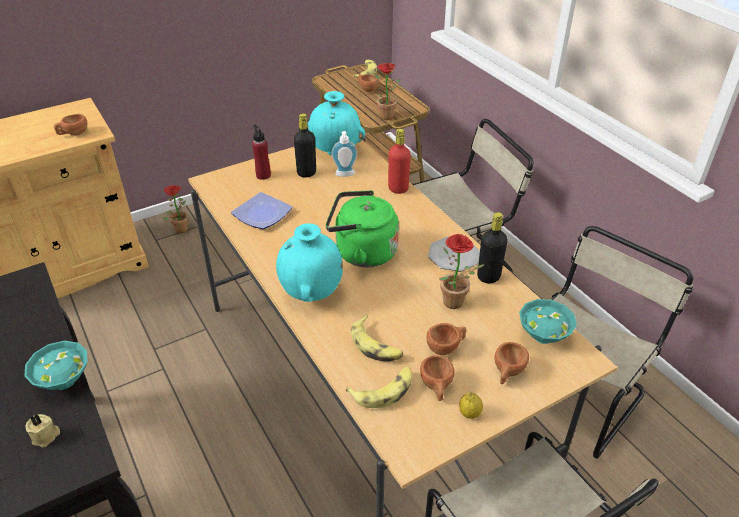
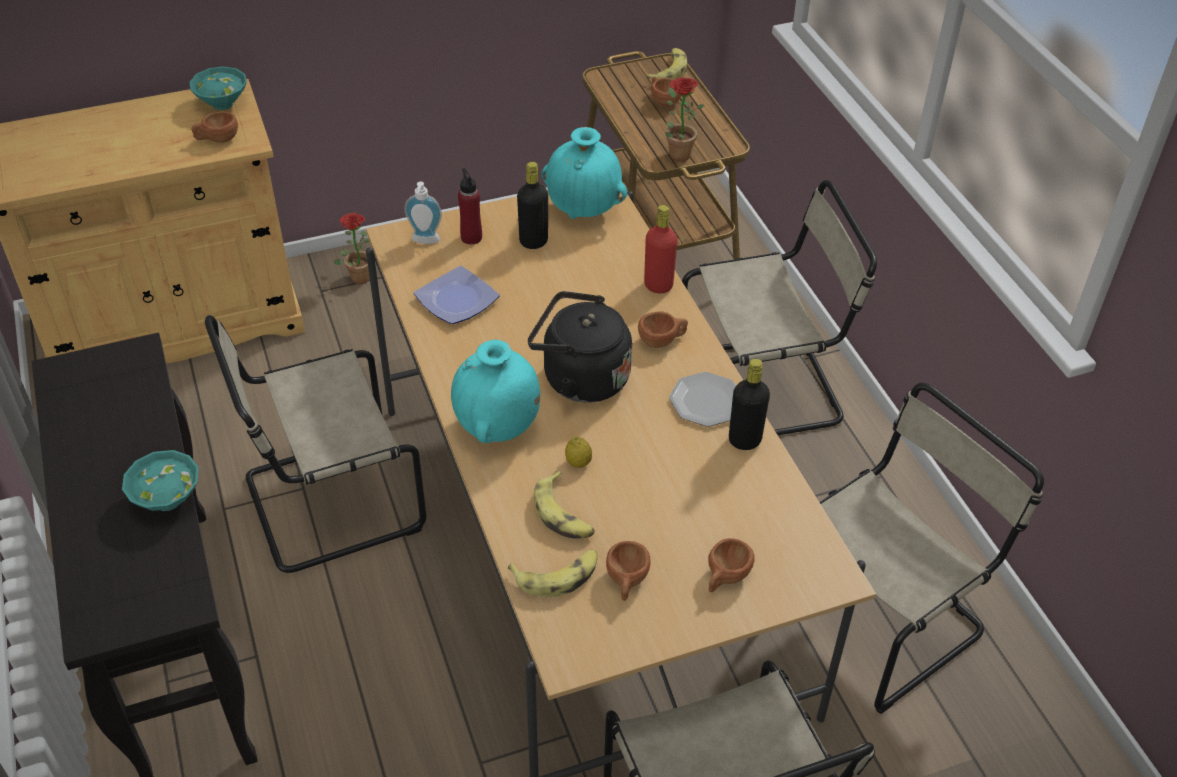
camera: 10 degrees right, 5 degrees up
beige candle [26,414,60,447] -> none
green kettle [326,190,399,267] -> black kettle [528,291,632,403]
soap dispenser [332,131,358,177] -> soap dispenser moved to [404,182,442,244]
brown cup [426,323,467,355] -> brown cup moved to [638,311,688,348]
potted plant [439,234,484,309] -> none
lemon [459,392,483,419] -> lemon moved to [565,436,592,468]
turquoise bowl [519,299,577,344] -> turquoise bowl moved to [189,66,247,110]
none -> beige chair [205,315,426,573]

